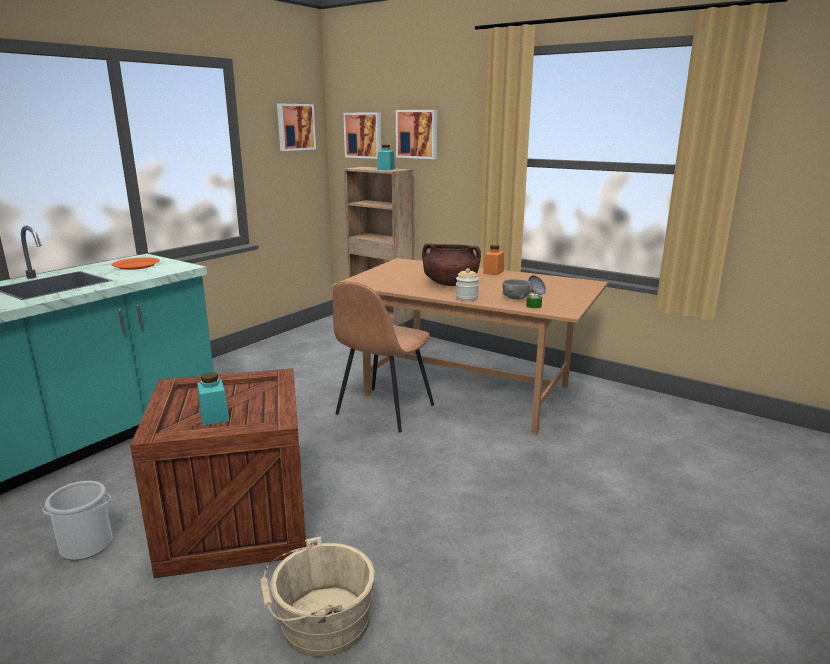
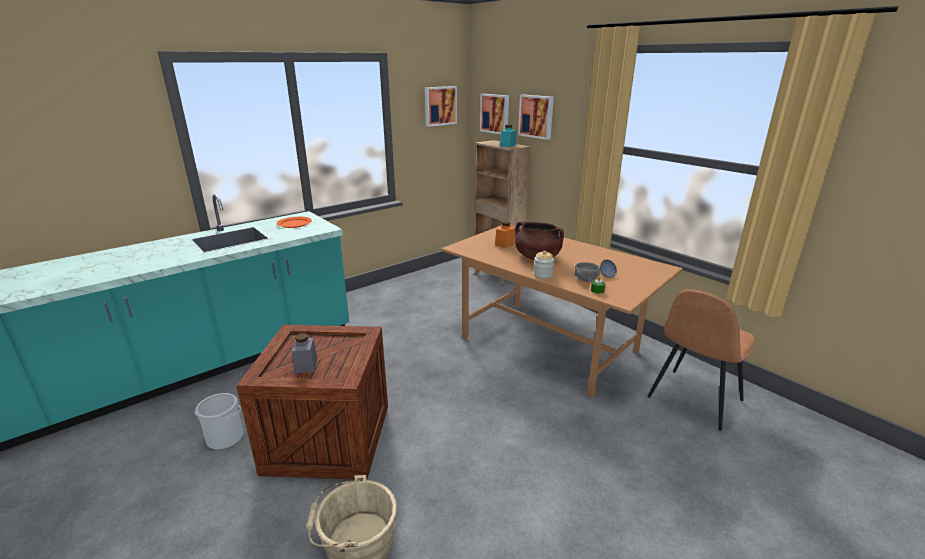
camera: 15 degrees right, 5 degrees up
turquoise jar [197,372,229,426] -> grey jar [291,333,317,374]
brown chair [333,281,434,432] -> brown chair moved to [648,289,756,431]
orange jar [483,245,504,275] -> orange jar moved to [495,221,515,248]

